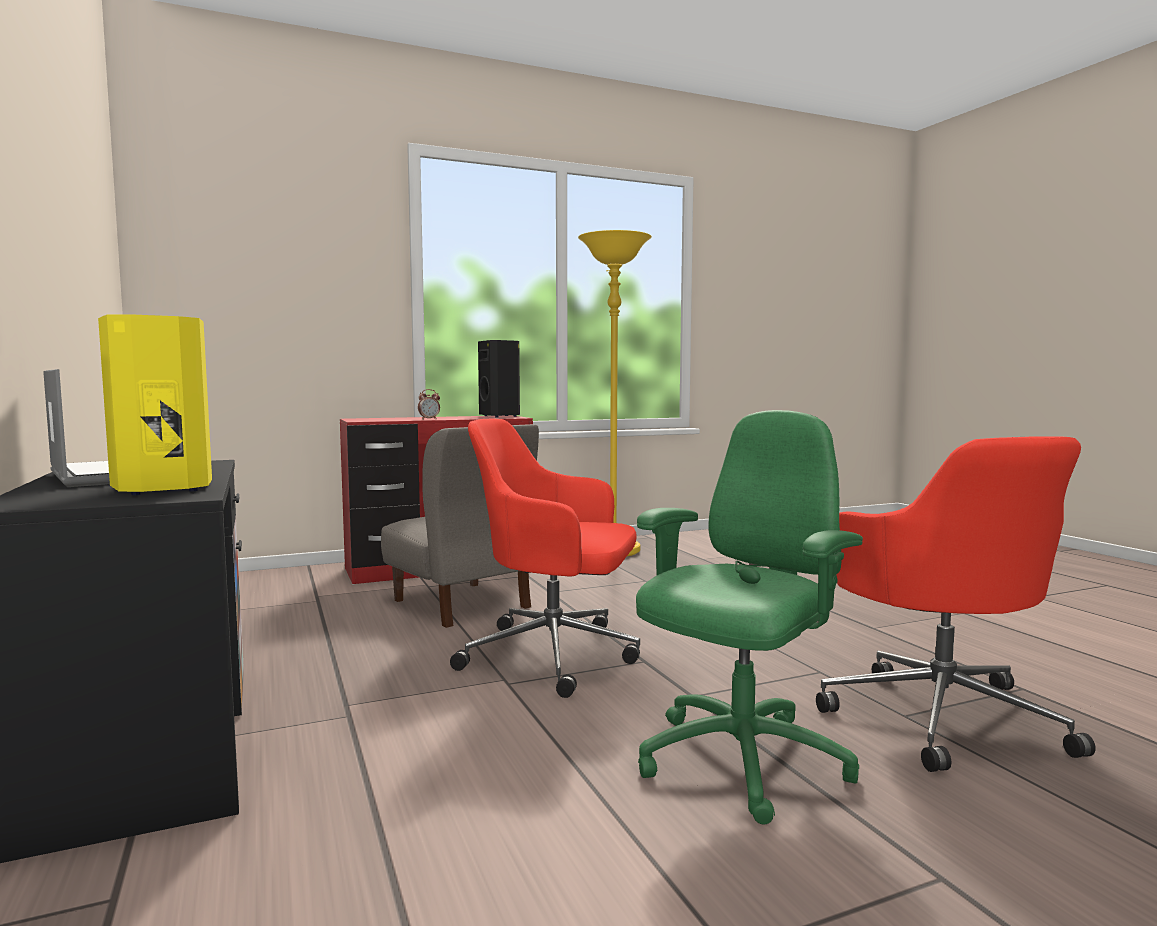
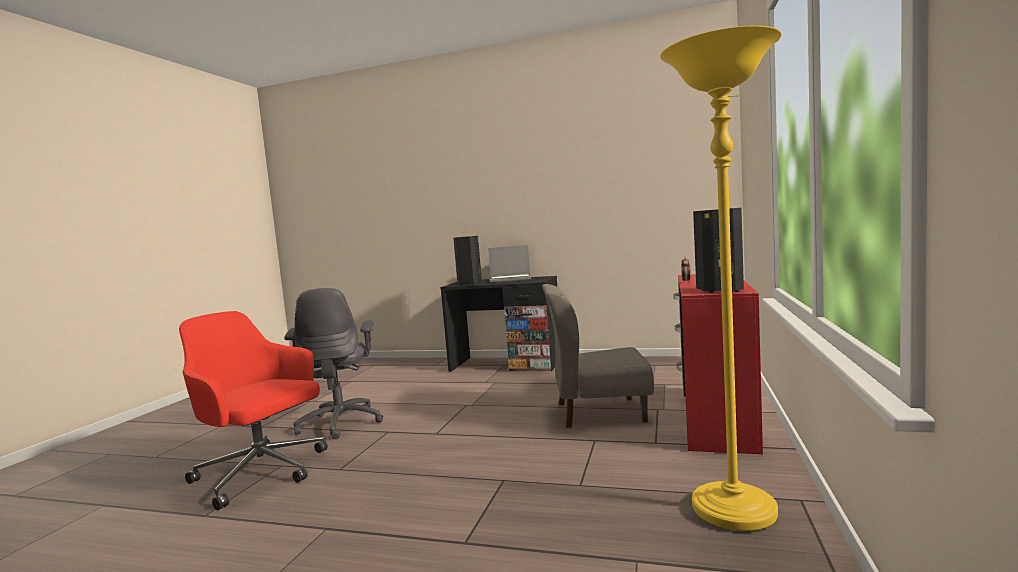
camera: 130 degrees right, 0 degrees up
yellow speaker [98,314,212,495] -> black speaker [453,236,482,285]
red office chair [450,418,640,698] -> none
green office chair [636,410,863,825] -> grey office chair [284,288,383,439]

